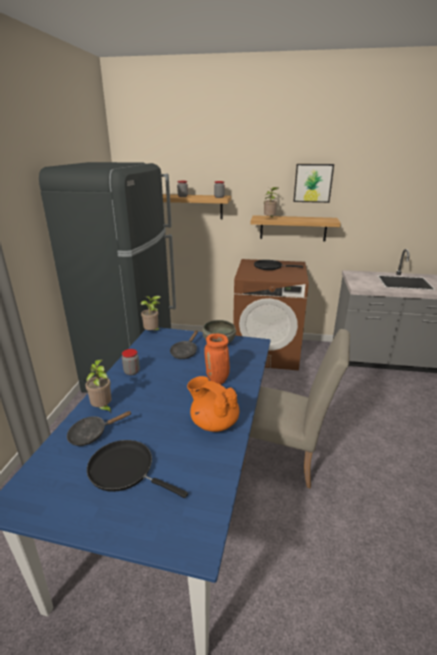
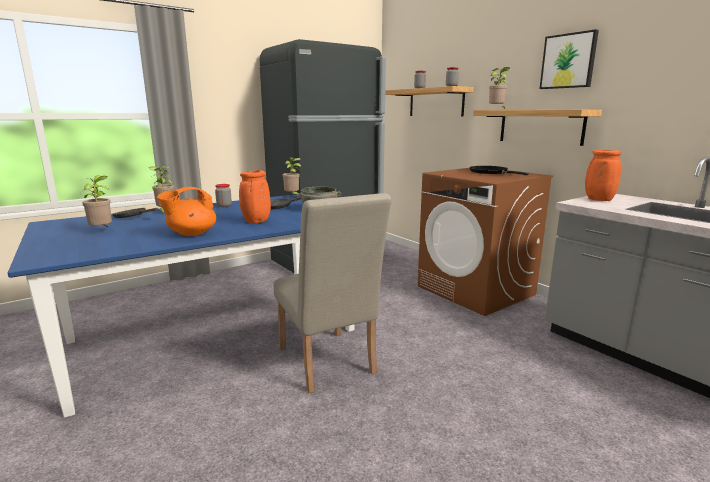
camera: 45 degrees right, 10 degrees down
black frying pan [87,440,188,498] -> potted plant [82,176,112,228]
orange teapot [187,376,239,432] -> orange teapot turned 120 degrees counterclockwise [157,187,216,236]
none -> orange vase [585,150,622,201]

